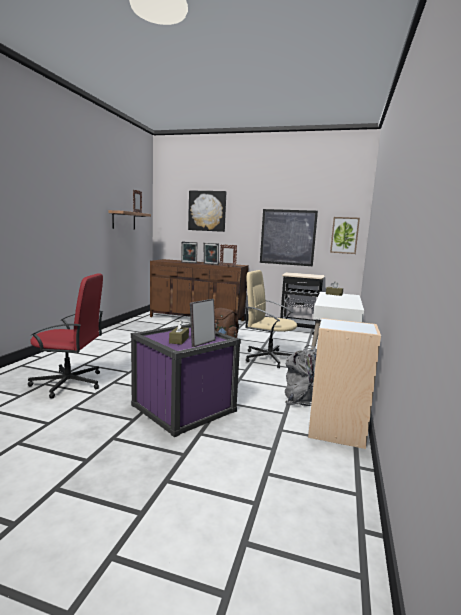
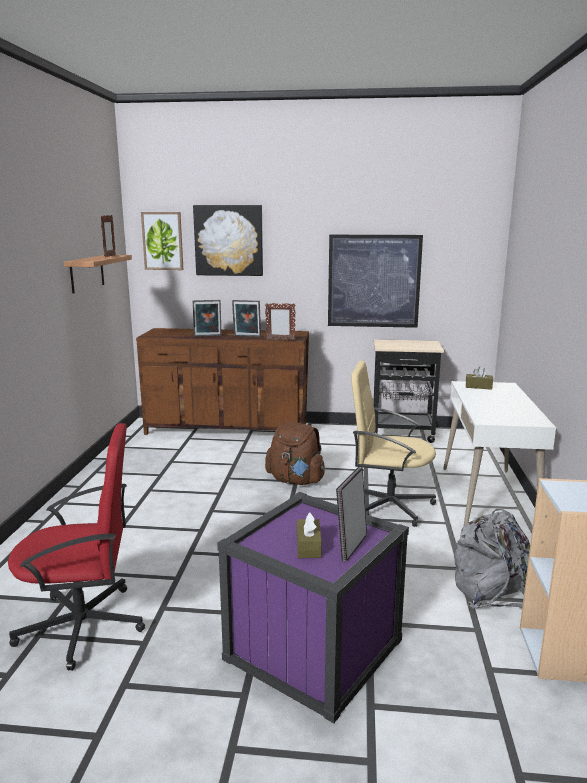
camera: 10 degrees left, 5 degrees up
picture [330,217,360,254] -> picture moved to [141,212,183,270]

